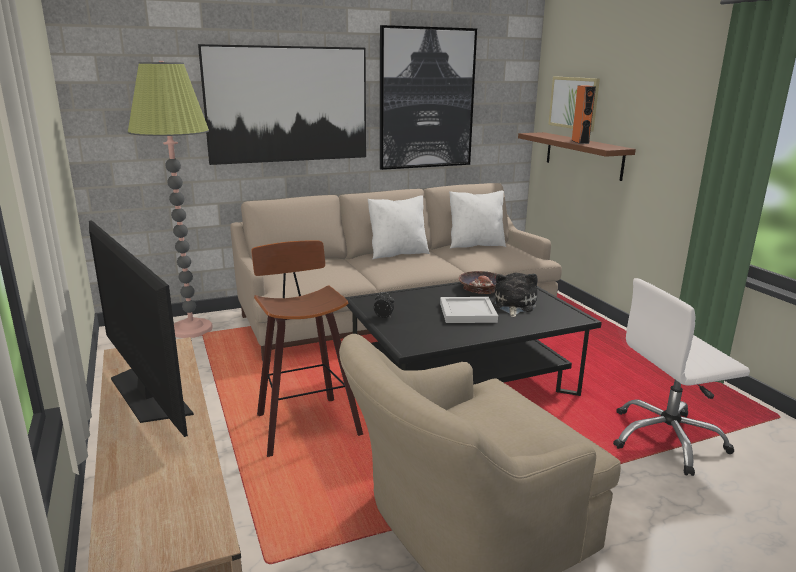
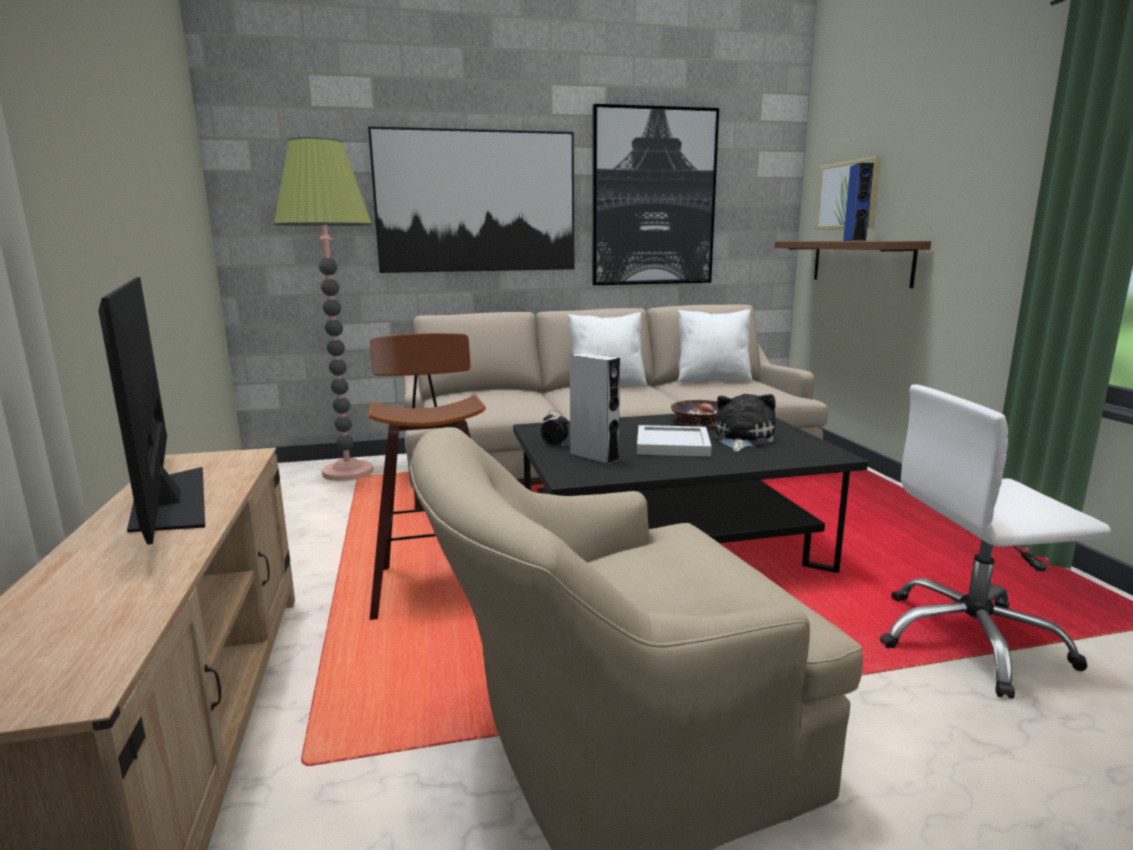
camera: 10 degrees right, 5 degrees down
orange speaker [571,85,596,144] -> blue speaker [843,163,874,241]
none -> grey speaker [569,353,620,465]

